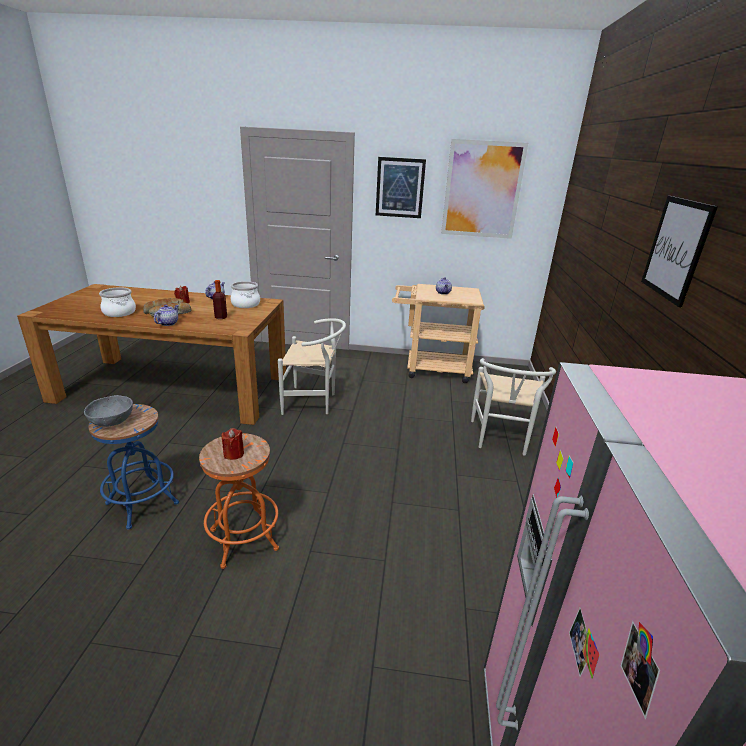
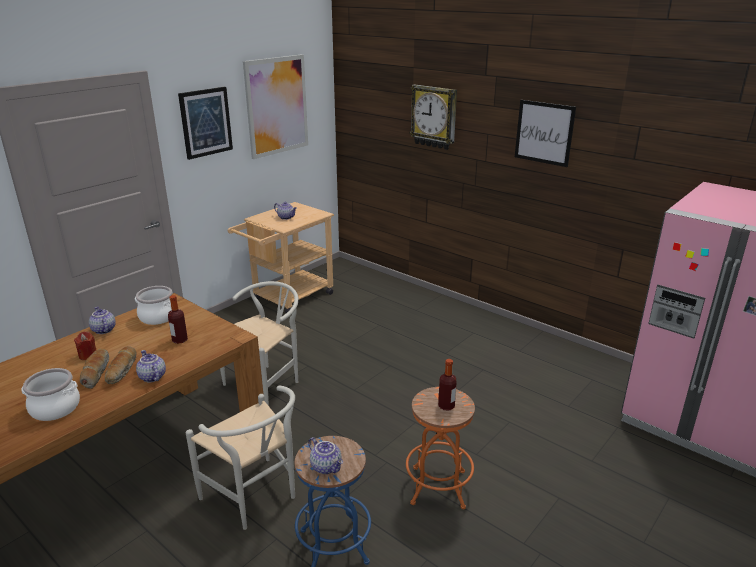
camera: 55 degrees left, 0 degrees up
grey bowl [84,395,133,427] -> teapot [308,437,343,474]
red candle [221,428,244,460] -> bottle [438,359,456,411]
white chair [471,358,556,456] -> white chair moved to [186,385,295,530]
none -> wall clock [410,84,457,150]

